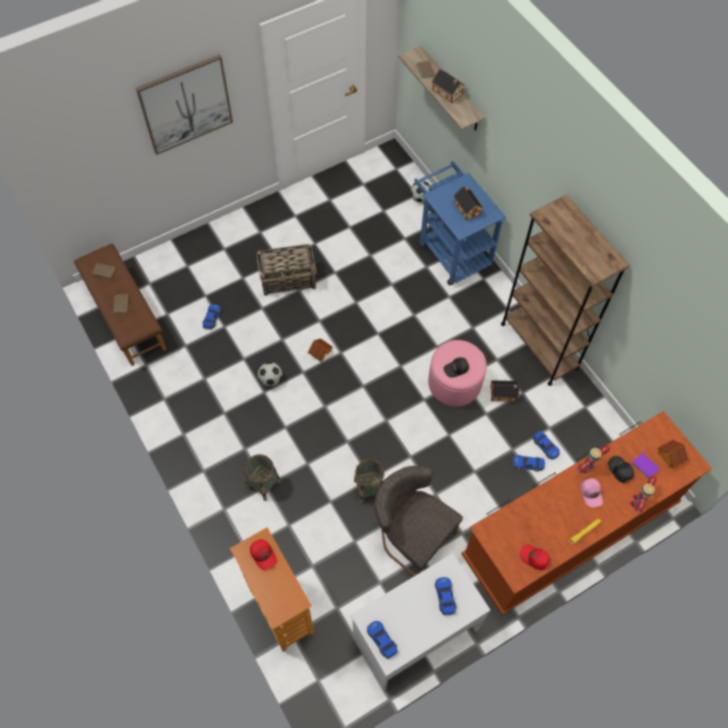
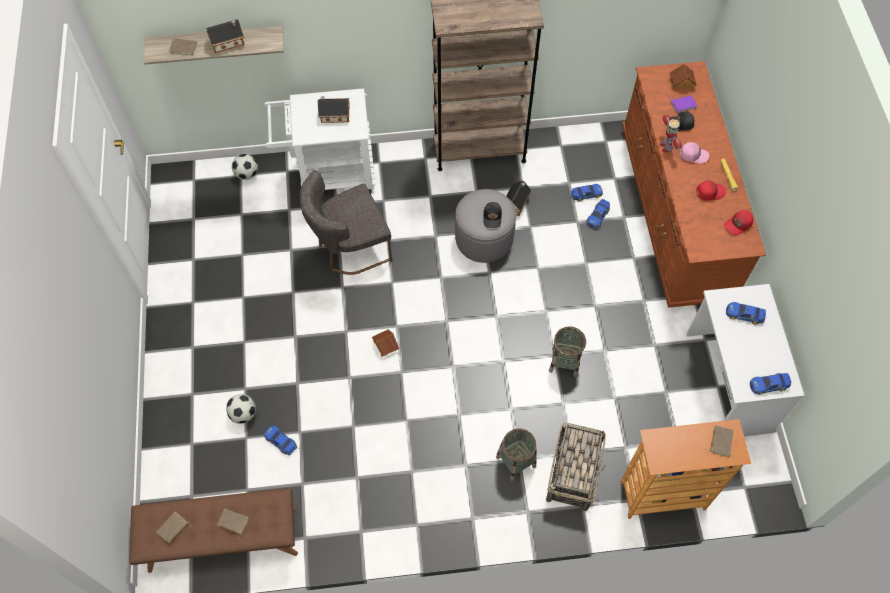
camera: 65 degrees left, 0 degrees up
picture [136,54,233,155] -> none
red cap [250,539,277,570] -> red cap moved to [696,181,726,200]
basket [257,244,317,296] -> basket moved to [546,422,606,511]
football [258,362,283,386] -> football moved to [226,394,256,424]
grey chair [374,466,463,576] -> grey chair moved to [300,170,392,275]
blue cart [414,161,506,285] -> white cart [264,88,375,194]
pink ottoman [428,340,487,407] -> grey ottoman [455,189,516,263]
toy robot [630,476,656,513] -> none
none -> brown book [706,425,734,457]

